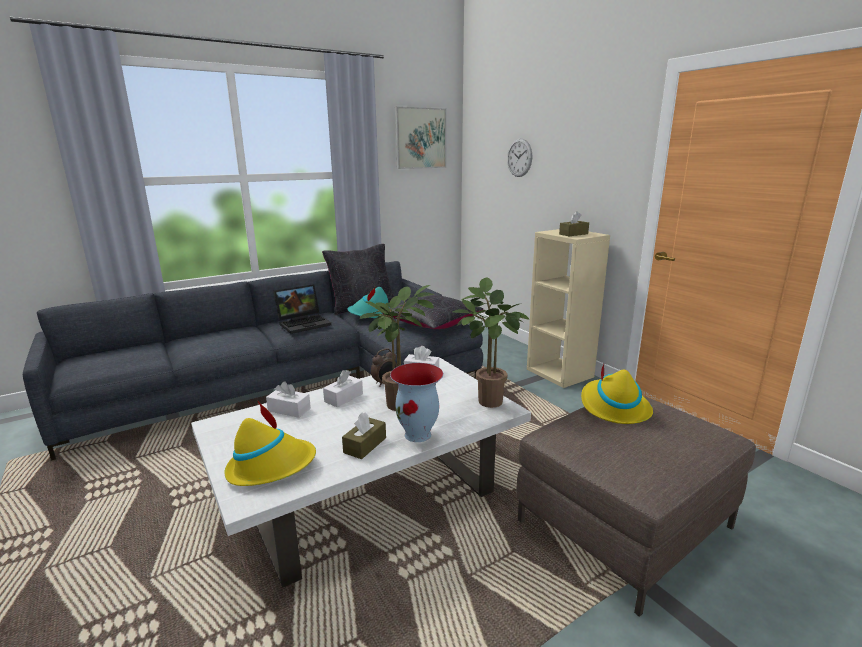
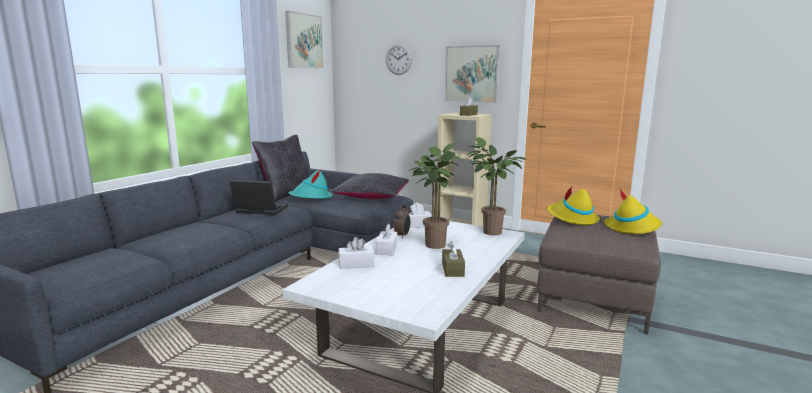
camera: 30 degrees left, 5 degrees down
yellow hat [224,401,316,486] -> yellow hat moved to [605,189,662,234]
laptop [273,284,331,334] -> laptop turned 105 degrees counterclockwise [229,180,288,215]
vase [390,363,443,442] -> none
none -> picture [445,45,500,103]

